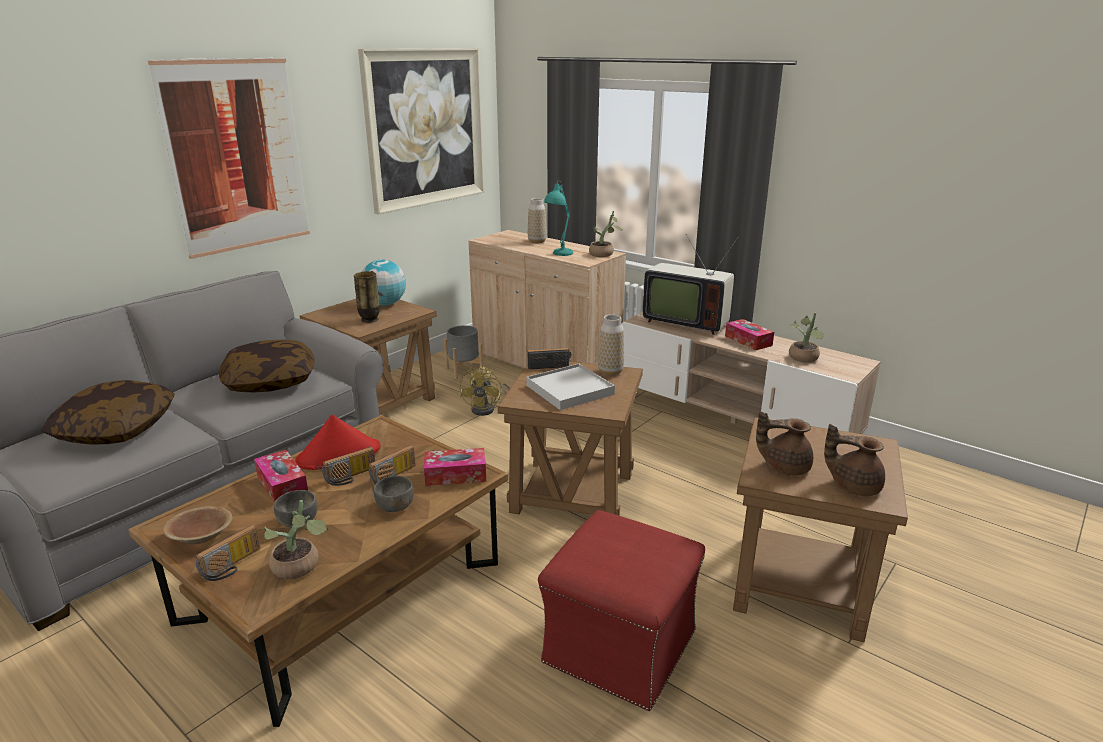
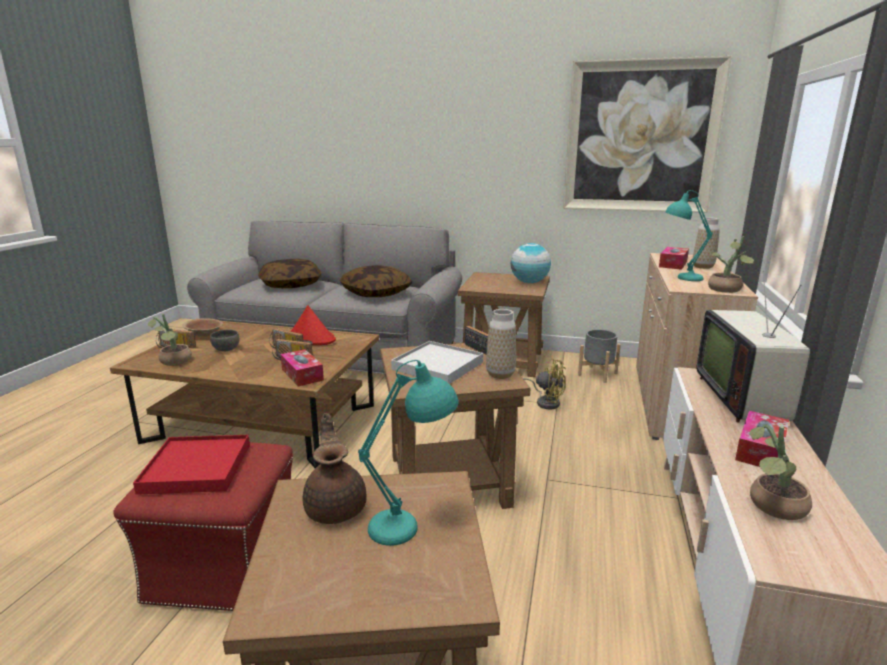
camera: 65 degrees right, 5 degrees down
picture [148,58,310,259] -> none
tissue box [254,450,308,503] -> tissue box moved to [659,247,689,270]
vase [354,271,380,323] -> none
grey bowl [374,476,414,512] -> none
yellow fan [460,366,510,416] -> yellow fan turned 135 degrees counterclockwise [523,359,566,409]
brown teapot [824,424,885,496] -> none
none -> red tray [133,435,250,495]
none -> turquoise table lamp [358,360,459,546]

